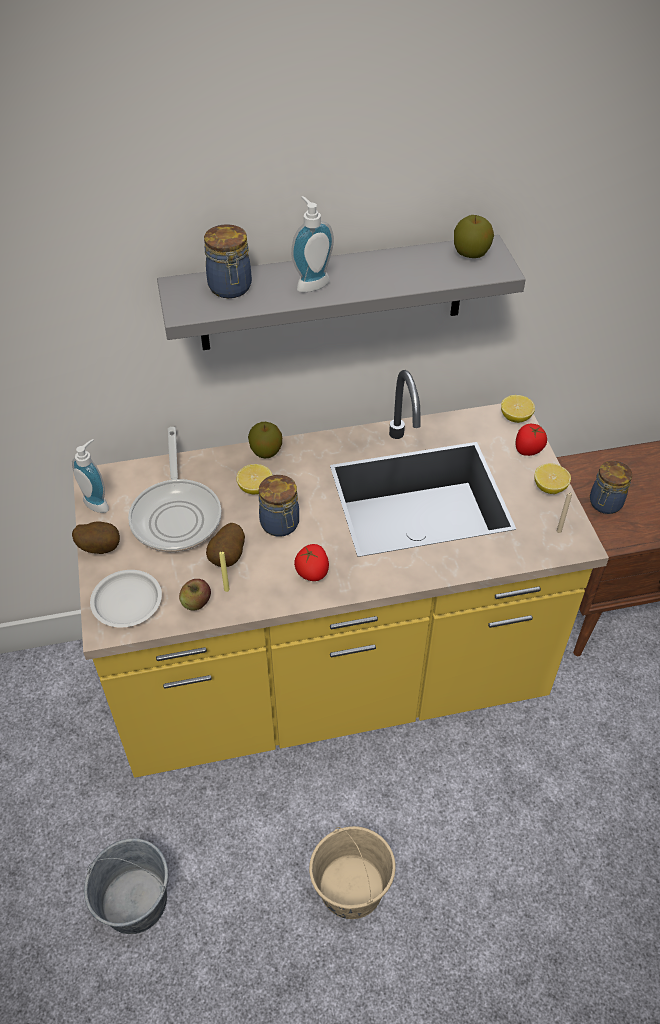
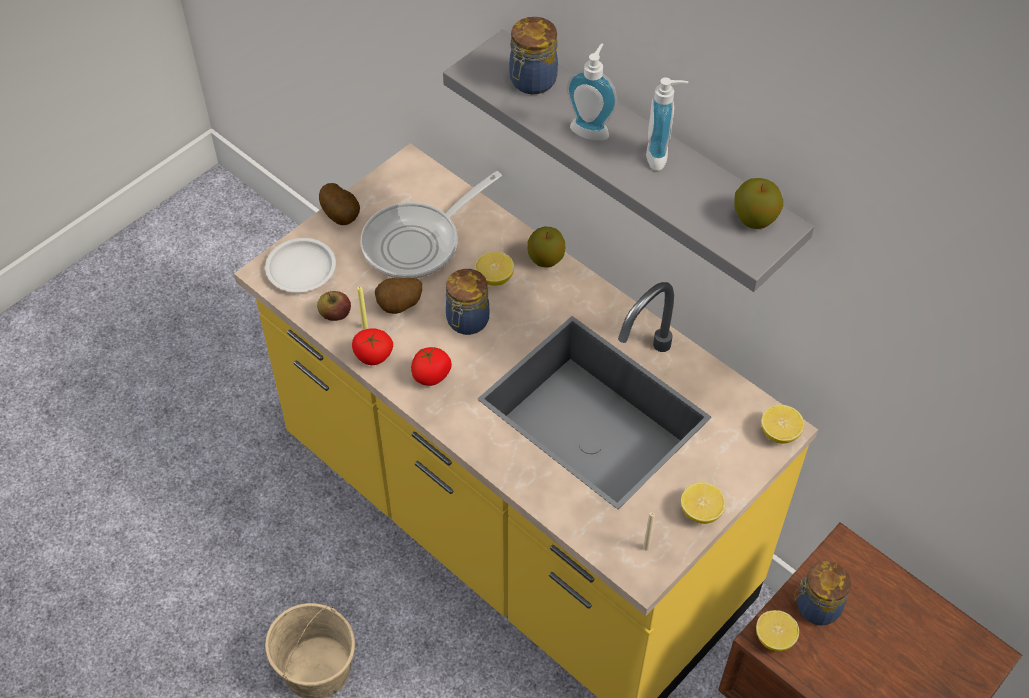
camera: 55 degrees right, 5 degrees up
soap dispenser [72,439,109,513] -> soap dispenser moved to [646,77,688,171]
grey bucket [84,838,168,934] -> none
tomato [515,424,547,456] -> tomato moved to [352,328,393,365]
none -> lemon [756,610,799,651]

